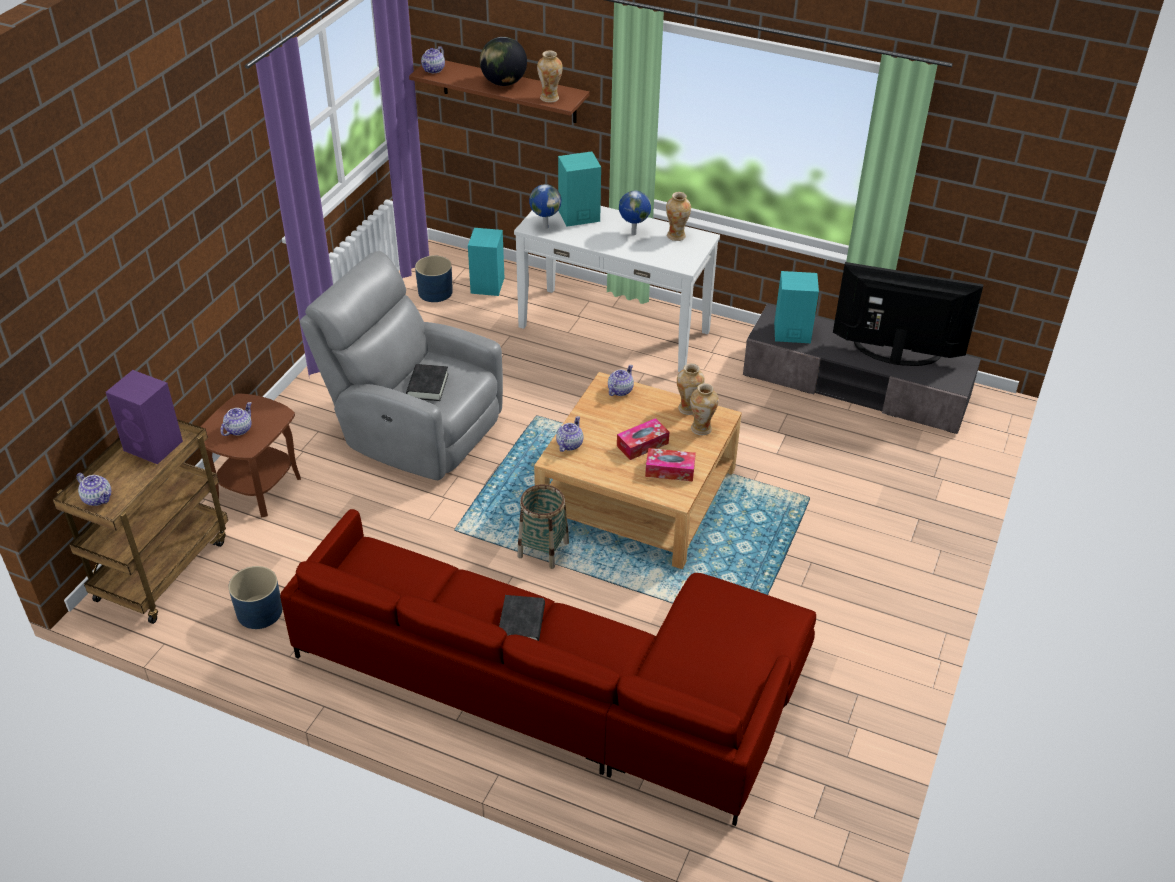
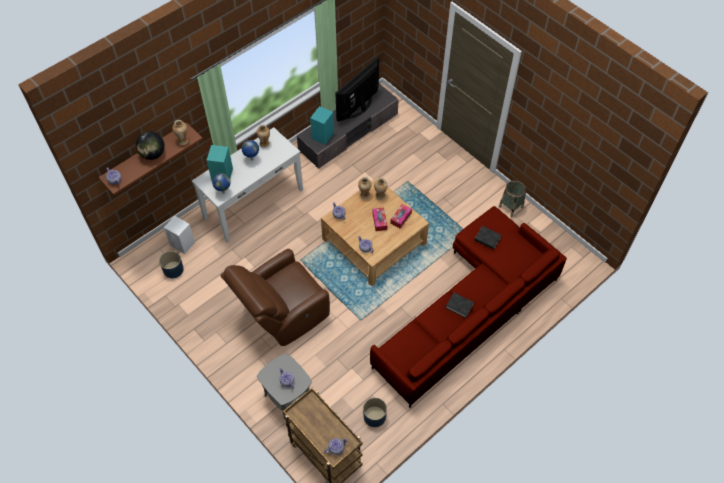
camera: 65 degrees left, 15 degrees up
purple speaker [106,370,183,464] -> none
brown side table [201,393,301,518] -> grey side table [257,353,312,419]
grey armchair [300,251,503,480] -> brown armchair [220,249,330,346]
black book [406,364,449,401] -> black book moved to [474,226,502,250]
turquoise speaker [468,228,504,296] -> white speaker [164,216,195,254]
basket [517,484,569,569] -> basket moved to [499,180,526,217]

